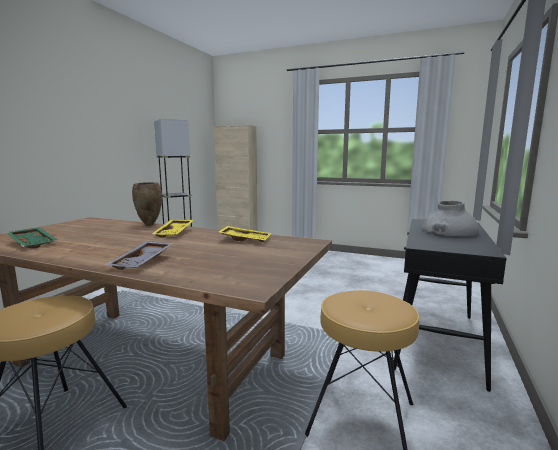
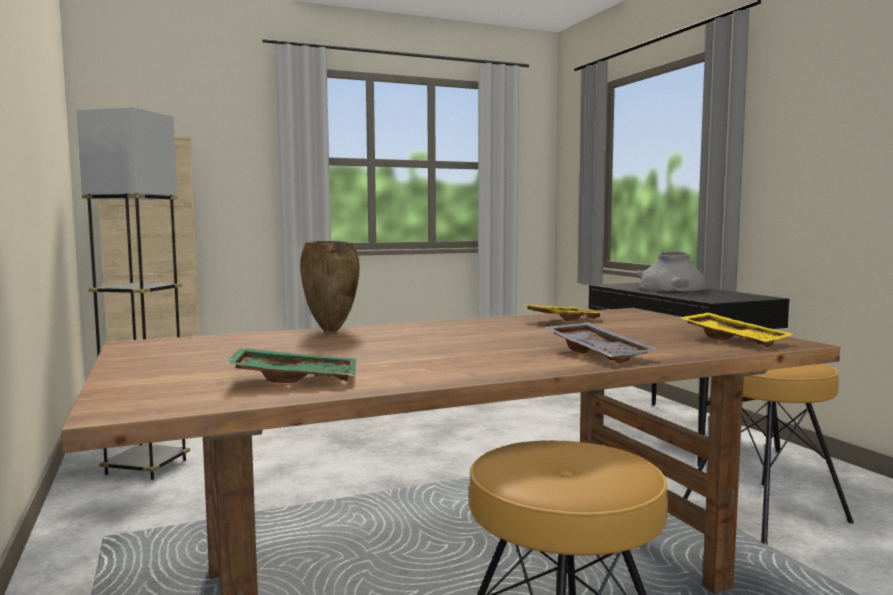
camera: 45 degrees left, 5 degrees down
yellow tray [152,220,193,238] -> yellow tray moved to [680,312,792,347]

